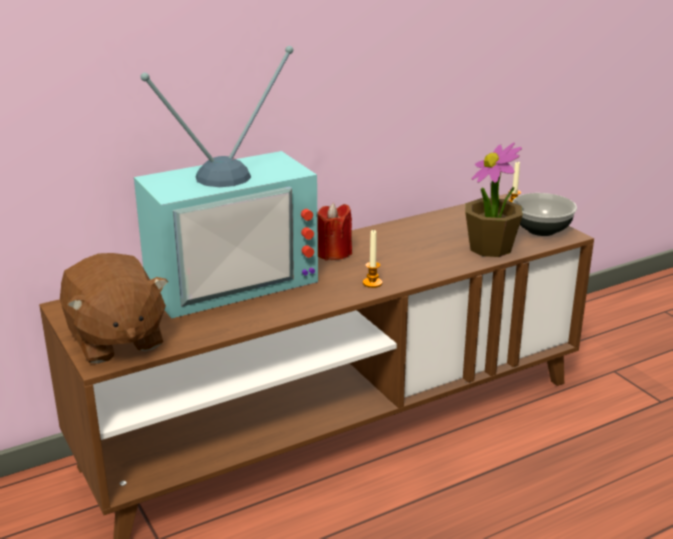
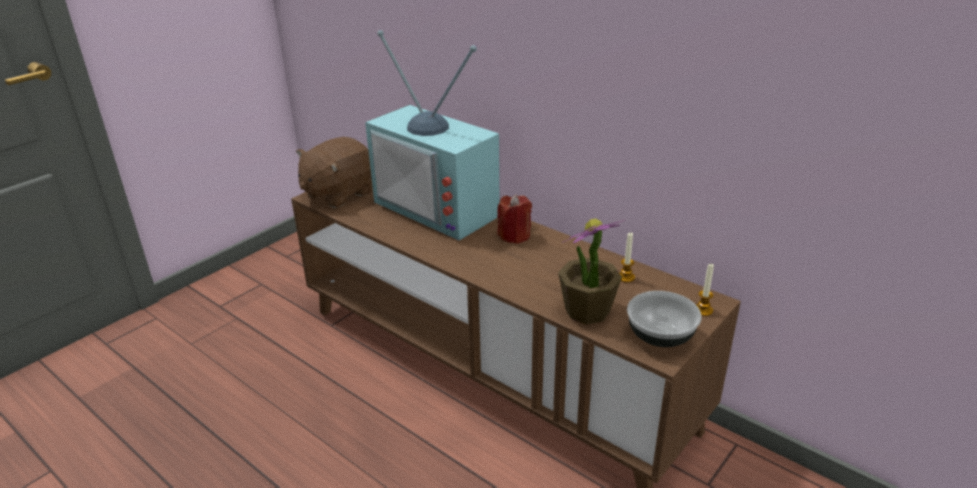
camera: 70 degrees right, 5 degrees up
candle [363,229,382,288] -> candle moved to [620,232,635,282]

